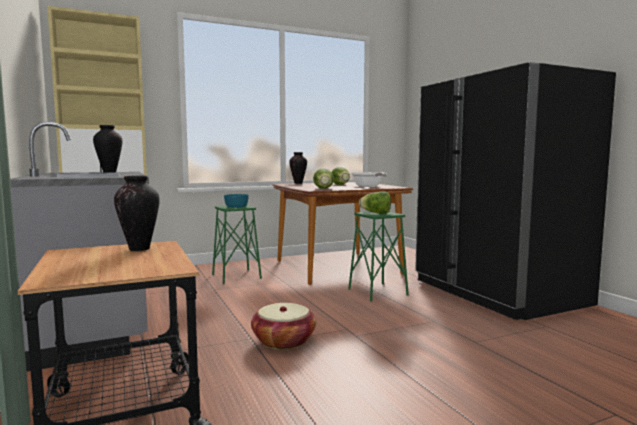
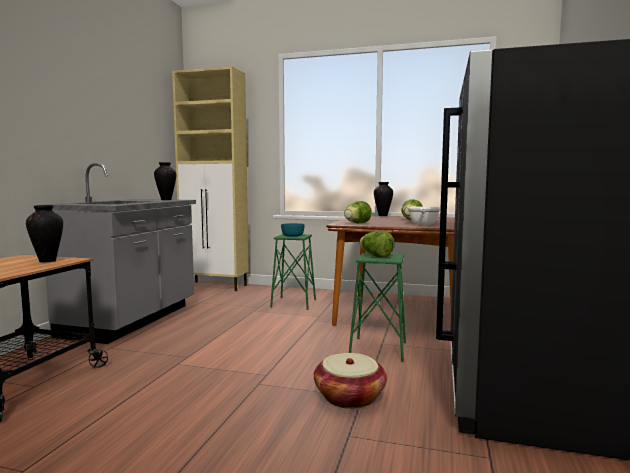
camera: 40 degrees right, 0 degrees up
basket [251,303,316,350] -> basket moved to [314,353,387,409]

